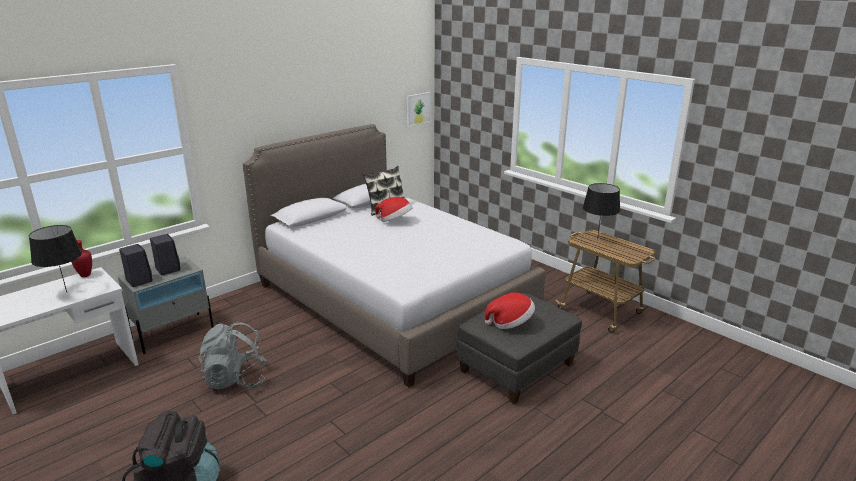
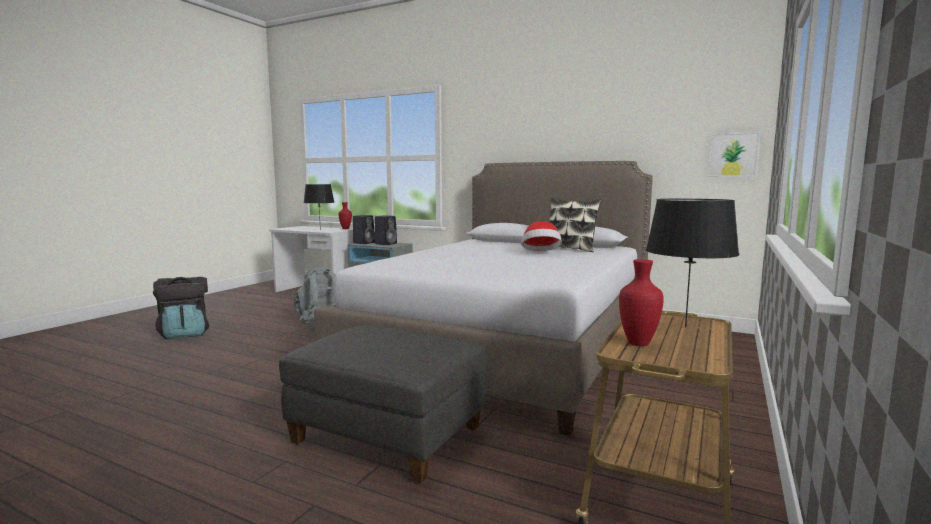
camera: 70 degrees right, 15 degrees down
hat [485,292,535,329] -> none
none -> red vase [619,259,664,346]

